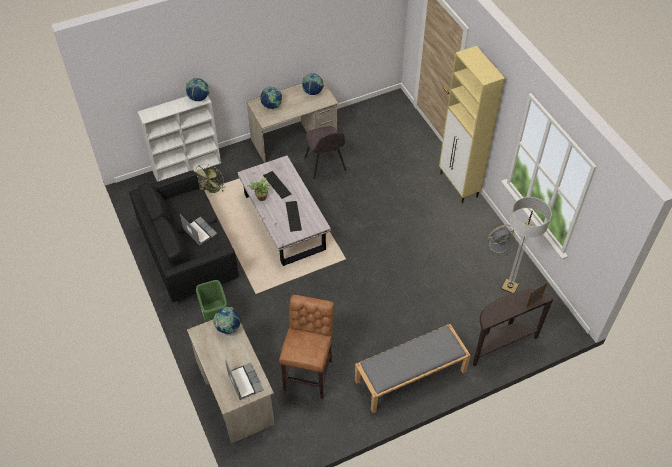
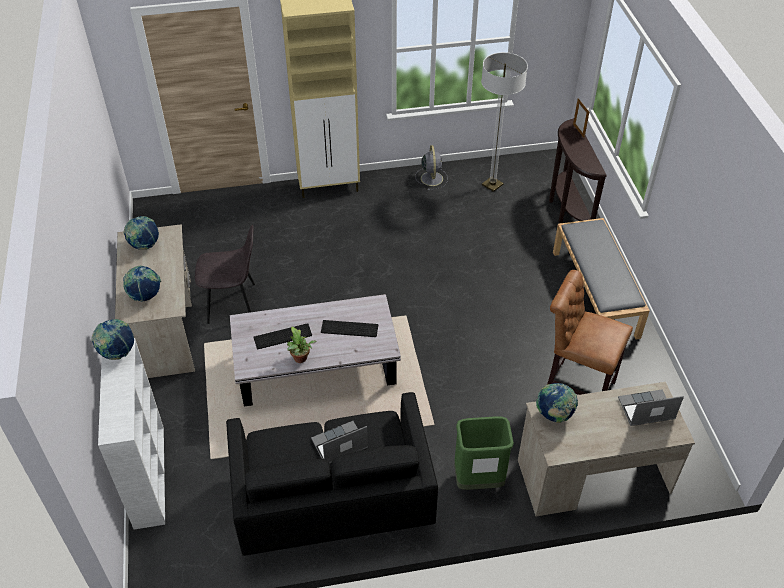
camera: 75 degrees left, 5 degrees down
green fan [194,164,225,193] -> none

